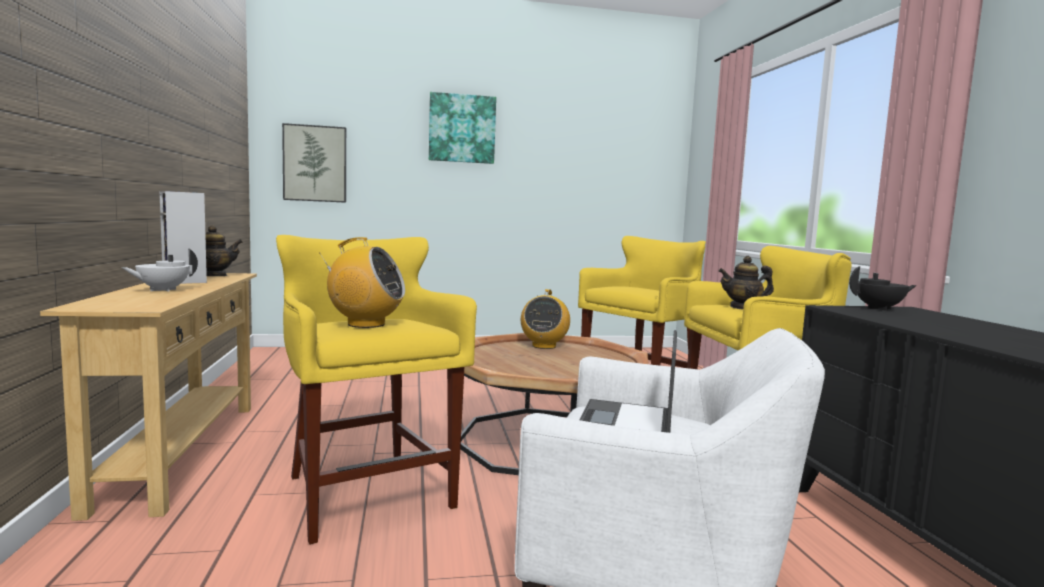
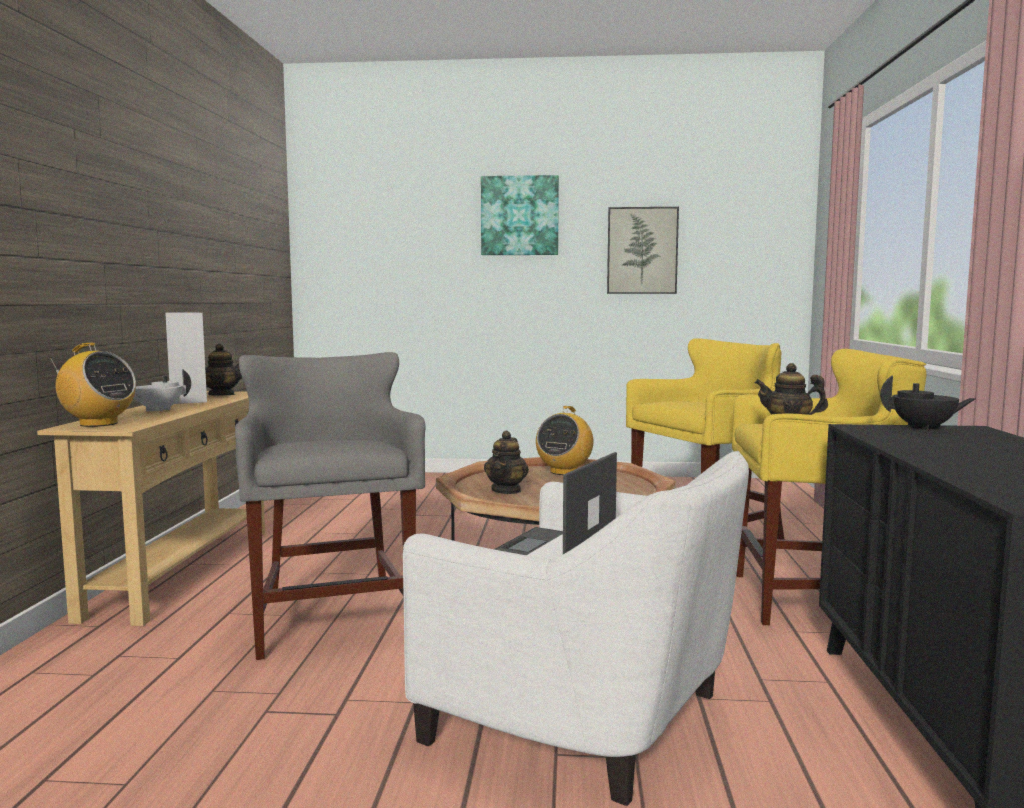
camera: 15 degrees right, 0 degrees up
yellow stool [276,235,477,545] -> grey stool [235,352,426,660]
picture [282,123,346,203] -> picture moved to [607,207,679,294]
radio [319,237,405,328] -> radio moved to [50,343,136,427]
none -> teapot [484,431,529,494]

